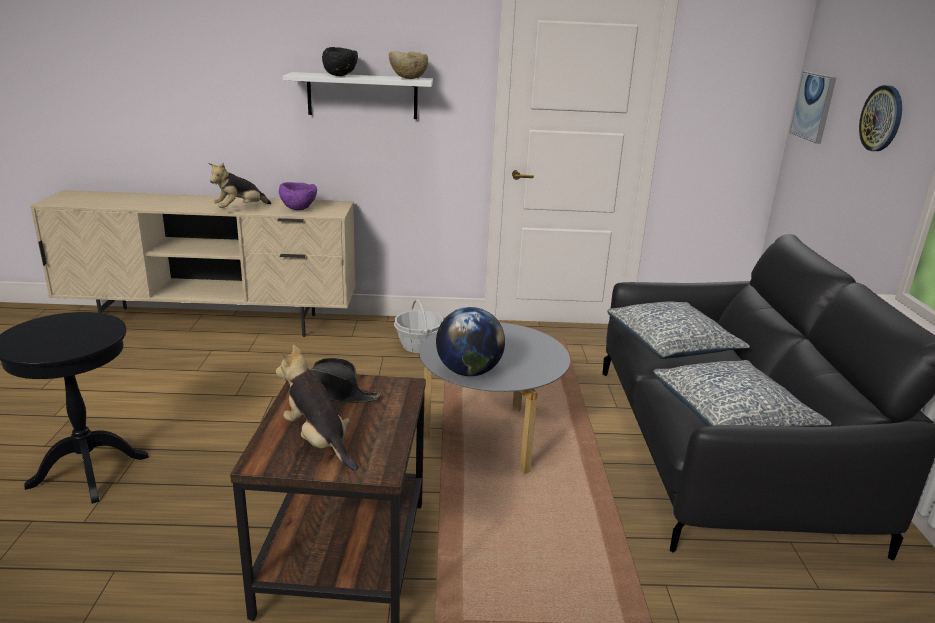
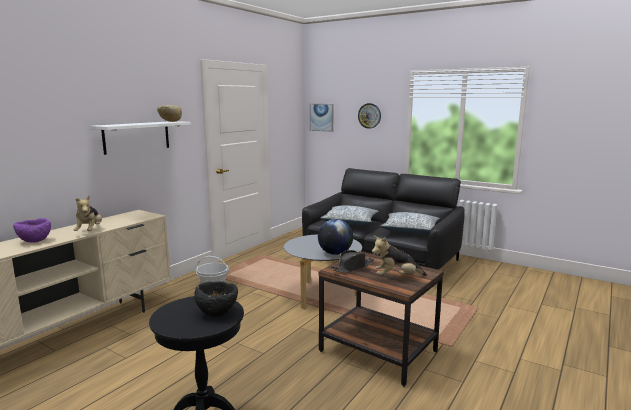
camera: 55 degrees left, 10 degrees down
purple bowl [279,182,317,210] -> purple bowl moved to [13,218,51,242]
black bowl [322,47,358,76] -> black bowl moved to [194,281,238,316]

